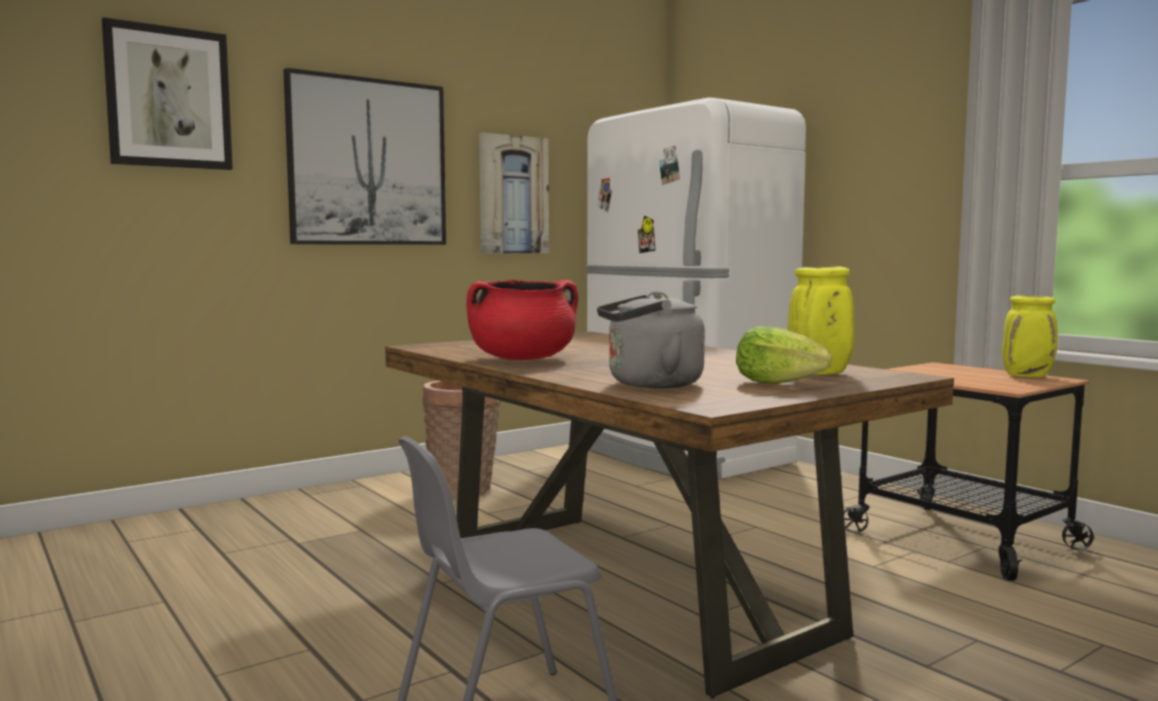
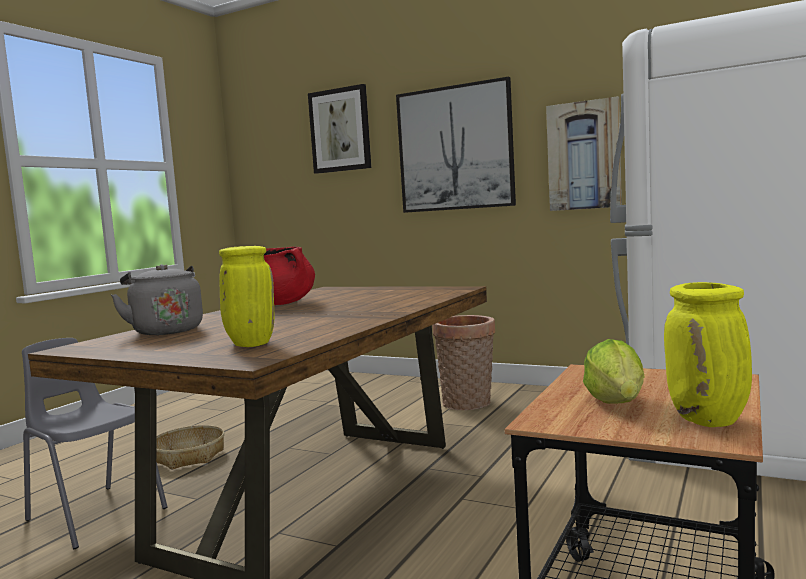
camera: 65 degrees right, 0 degrees up
lettuce [736,326,832,384] -> lettuce moved to [583,339,645,404]
none -> basket [156,425,224,469]

